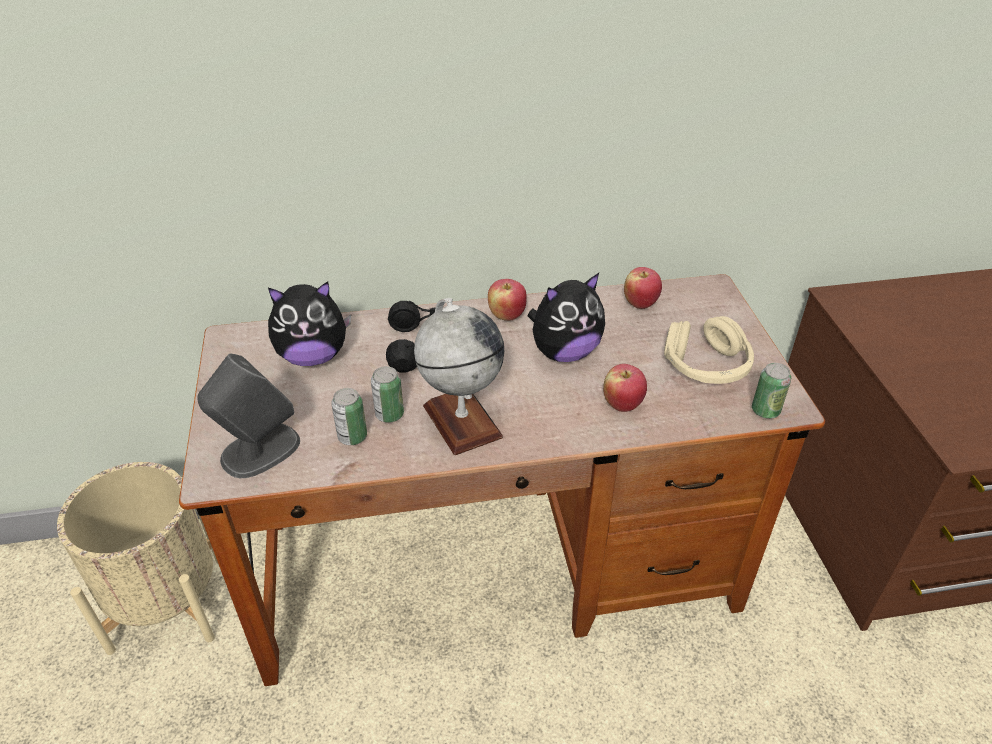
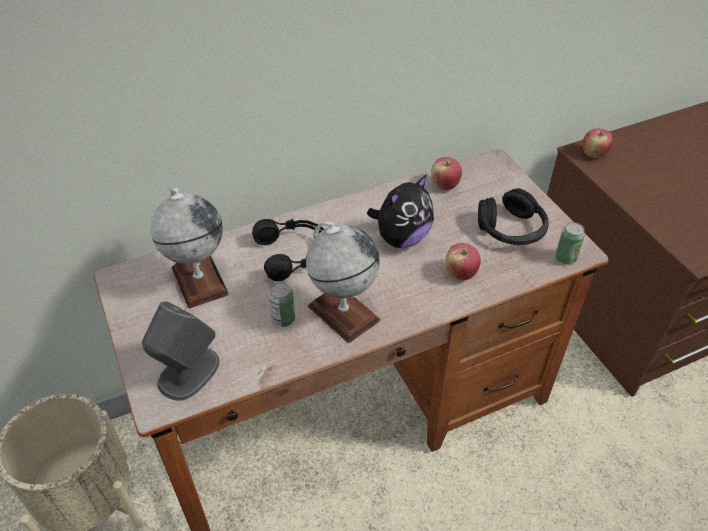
camera: 15 degrees left, 5 degrees up
plush toy [268,281,351,366] -> globe [151,188,229,308]
can [331,388,367,445] -> none
apple [488,279,527,321] -> apple moved to [583,128,613,158]
beige headphones [664,316,754,384] -> black headphones [478,188,549,245]

